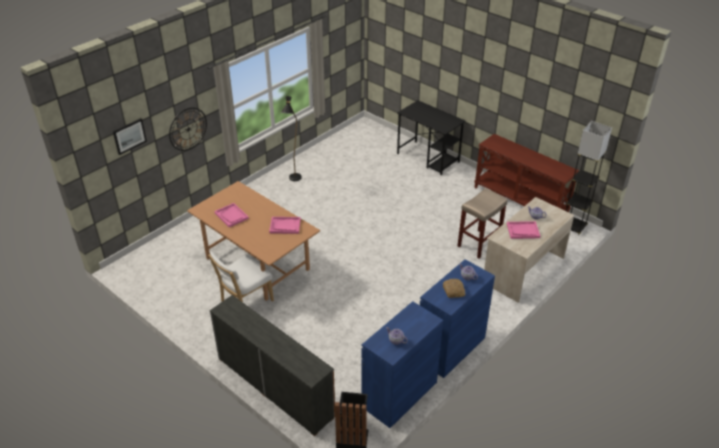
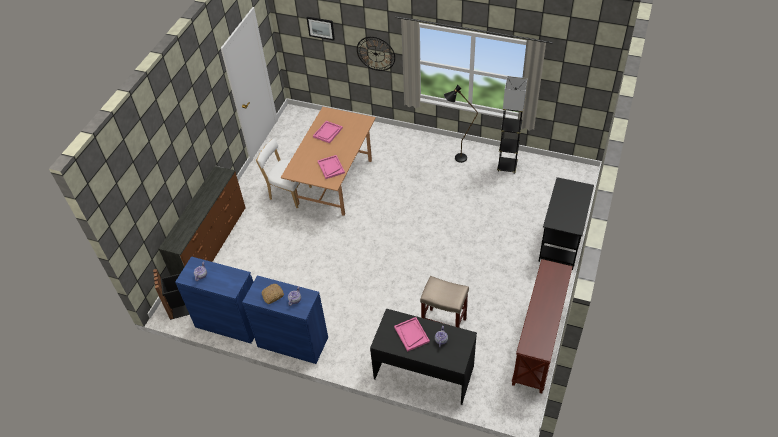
camera: 70 degrees right, 10 degrees up
beige desk [484,197,574,303] -> black desk [370,308,477,405]
grey floor lamp [566,121,612,235] -> grey floor lamp moved to [497,76,527,174]

